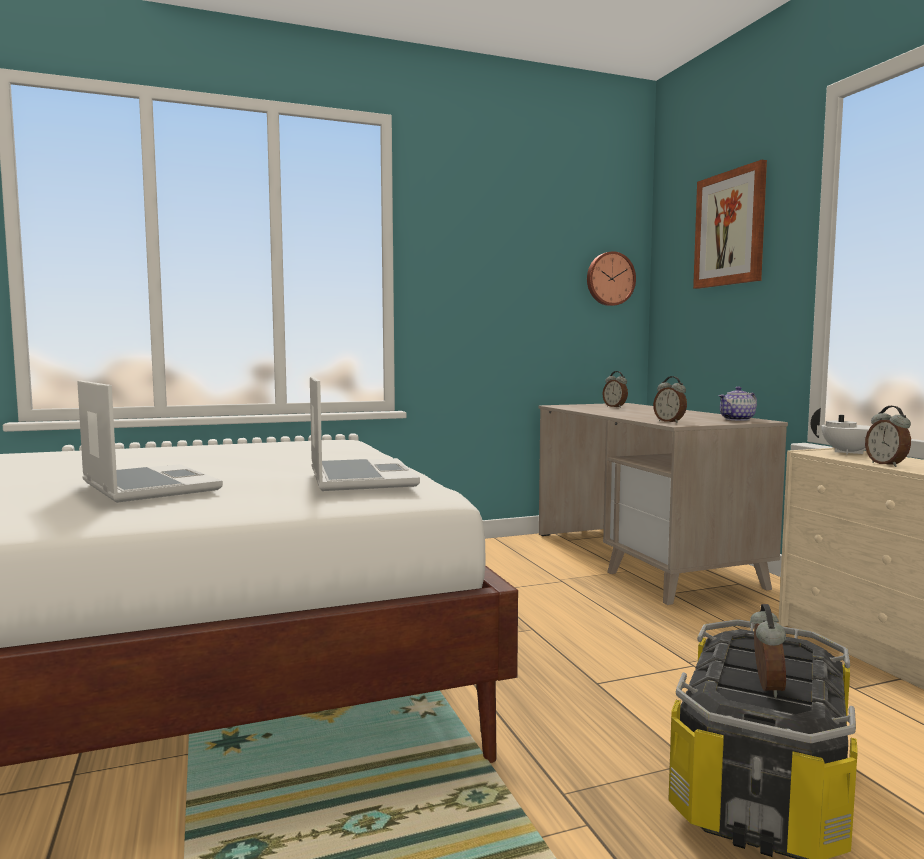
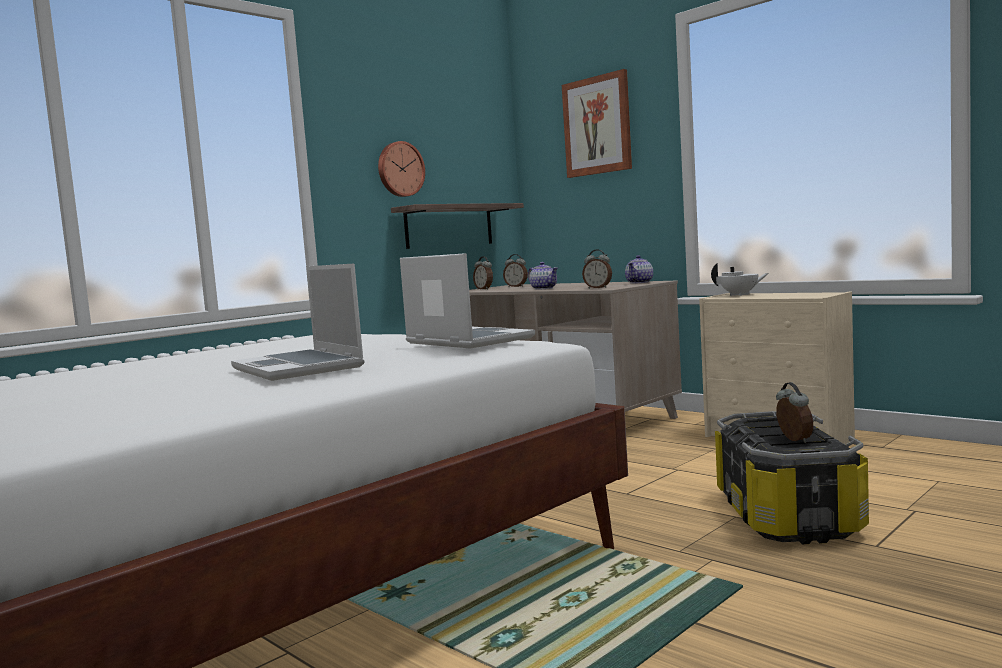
camera: 25 degrees left, 0 degrees up
laptop [77,380,223,503] -> laptop turned 150 degrees counterclockwise [231,264,364,381]
wall clock [587,251,636,306] -> wall clock moved to [378,141,425,197]
alarm clock [865,406,911,467] -> alarm clock moved to [473,256,493,290]
none -> shelf [391,203,524,249]
none -> teapot [528,262,558,290]

